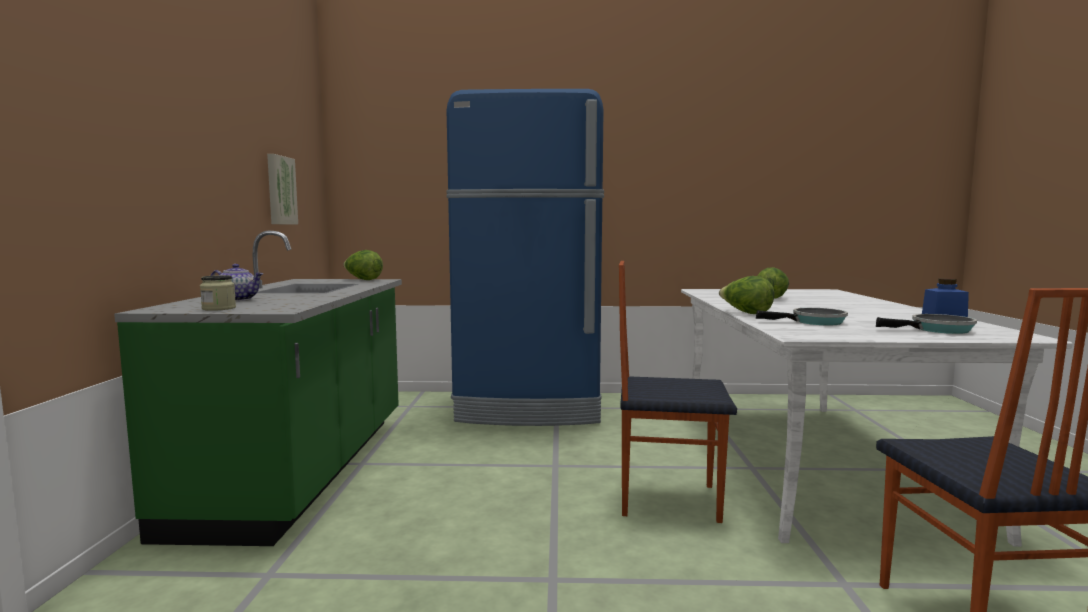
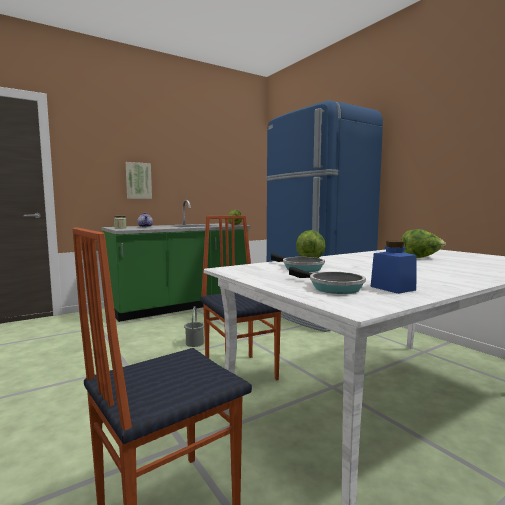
camera: 55 degrees right, 0 degrees up
picture [267,154,298,225] -> picture moved to [126,162,152,199]
none -> grey bucket [184,306,204,347]

